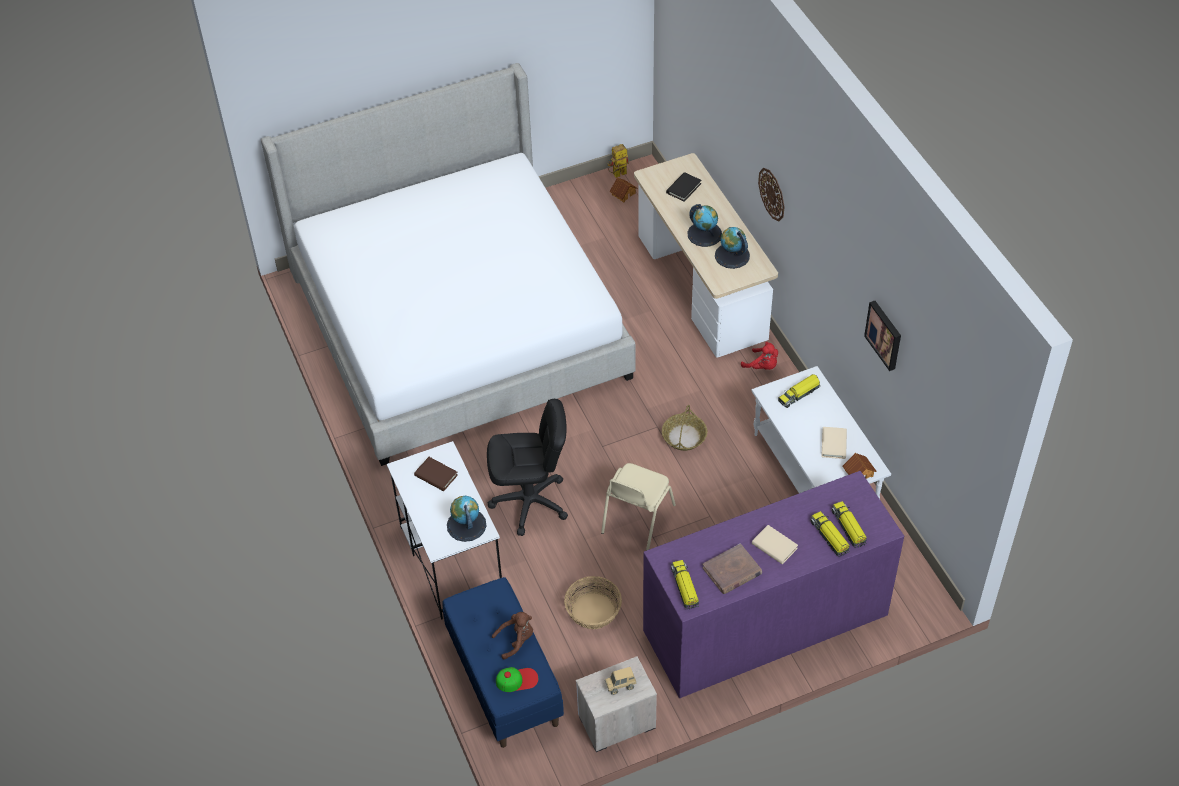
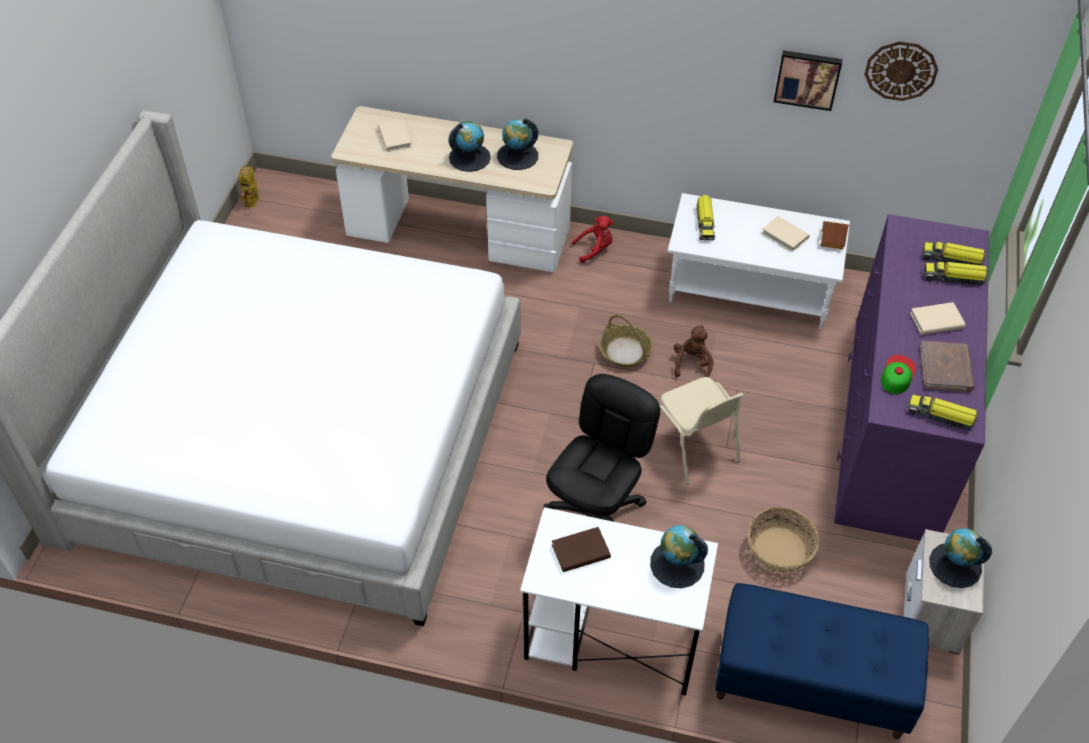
camera: 55 degrees left, 0 degrees up
brown plush toy [492,612,533,659] -> brown plush toy moved to [674,326,713,377]
cap [496,667,538,692] -> cap moved to [881,355,916,394]
toy truck [605,667,637,695] -> globe [929,528,992,588]
toy house [609,177,637,202] -> none
black book [666,172,702,202] -> beige book [378,119,412,152]
wall clock [758,168,785,221] -> wall clock moved to [864,41,938,101]

